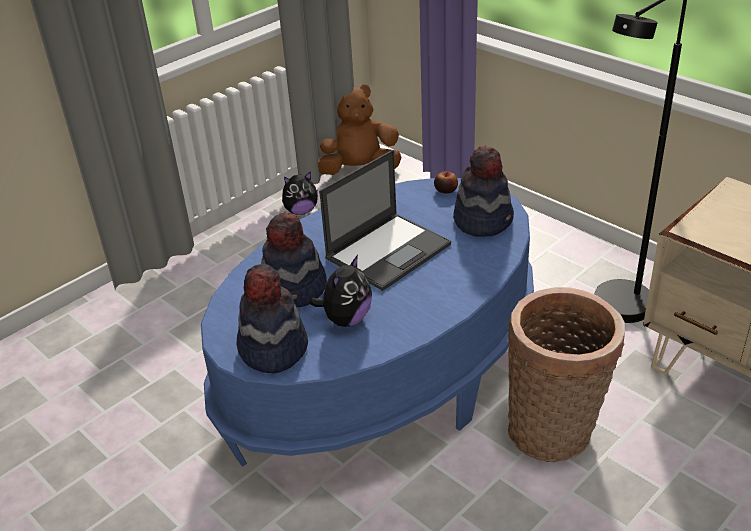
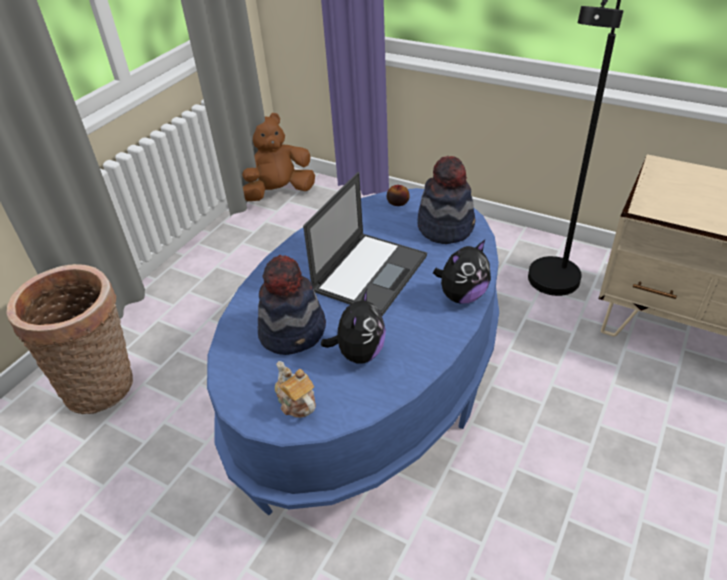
camera: 15 degrees left, 5 degrees up
hat [236,264,308,374] -> teapot [275,361,316,418]
plush toy [282,171,318,215] -> plush toy moved to [433,240,491,304]
basket [507,287,625,462] -> basket moved to [6,264,133,414]

